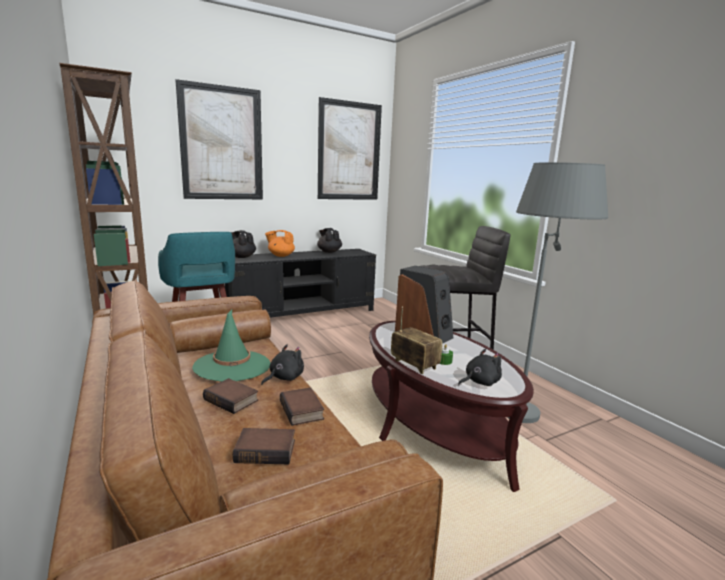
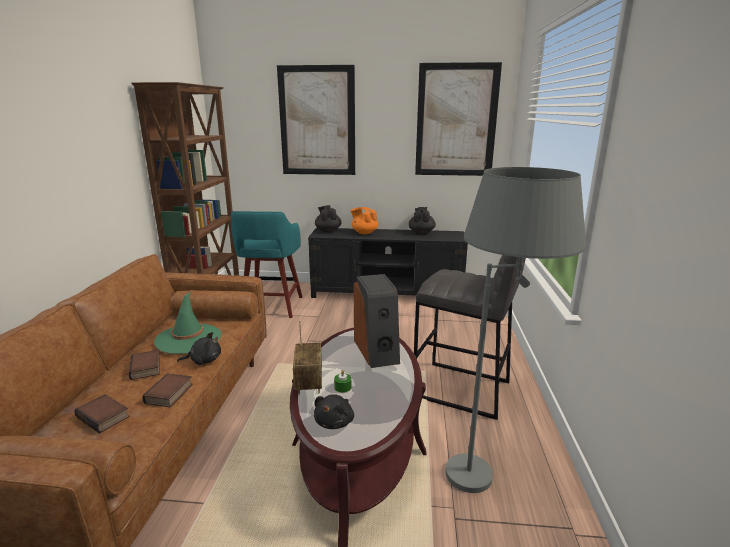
camera: 35 degrees right, 5 degrees up
black plush toy [458,349,502,386] -> black plush toy turned 105 degrees clockwise [314,394,354,429]

